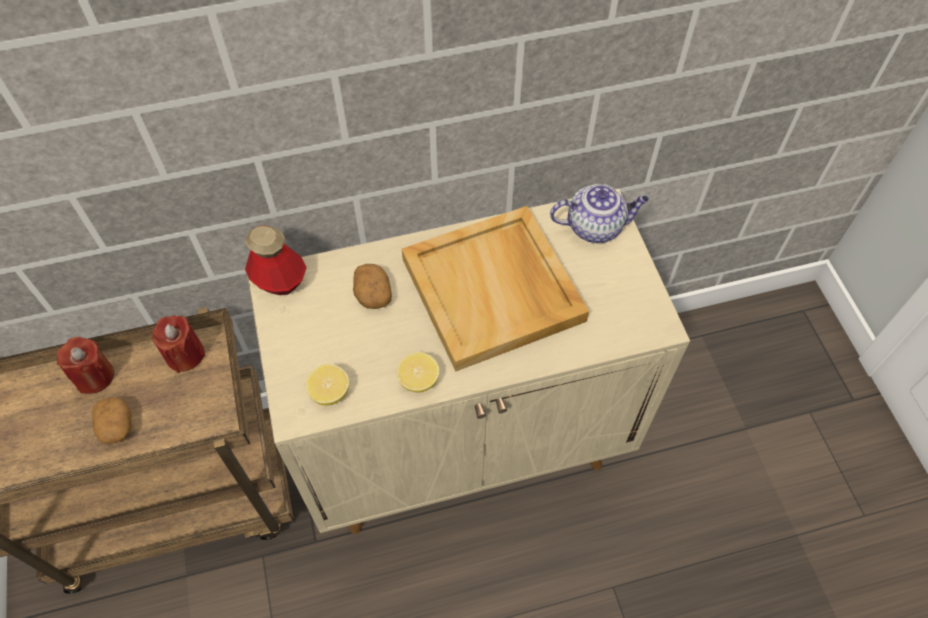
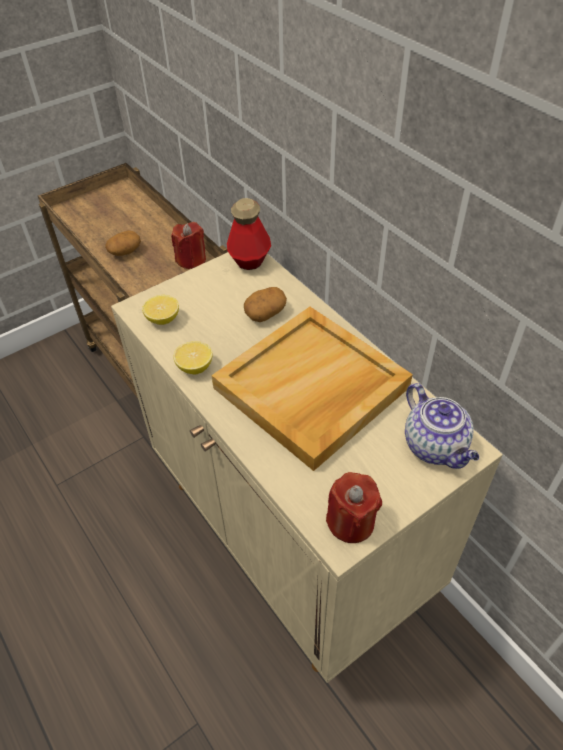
camera: 70 degrees right, 10 degrees down
red candle [57,337,114,394] -> red candle moved to [326,472,382,543]

